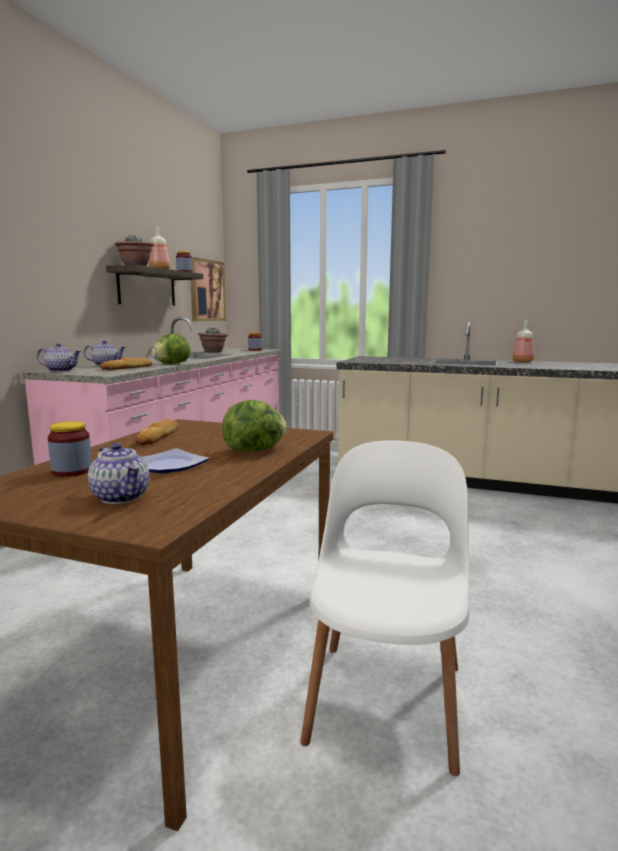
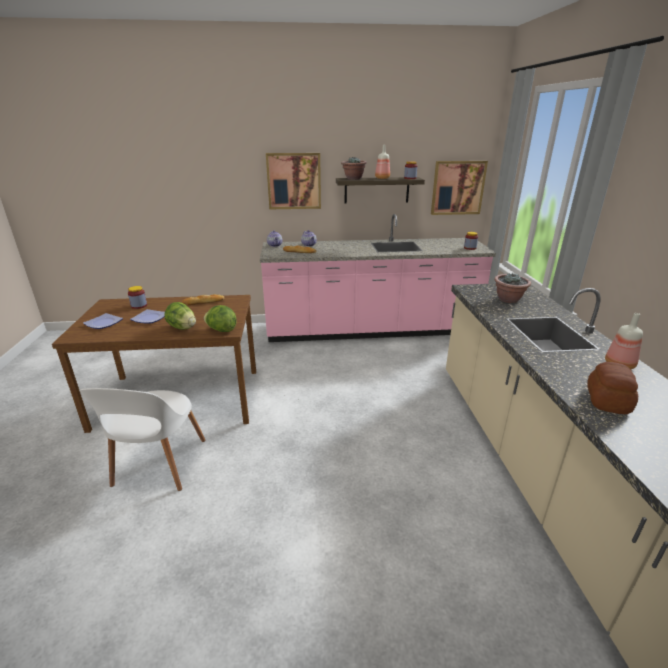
camera: 65 degrees right, 15 degrees up
teapot [88,443,149,504] -> plate [83,313,123,329]
lettuce [151,334,190,364] -> lettuce moved to [204,305,237,332]
potted plant [198,327,228,352] -> potted plant moved to [494,273,531,303]
white chair [300,440,470,776] -> white chair turned 105 degrees clockwise [80,388,206,491]
none -> picture [266,153,321,209]
none -> bread [587,362,638,414]

